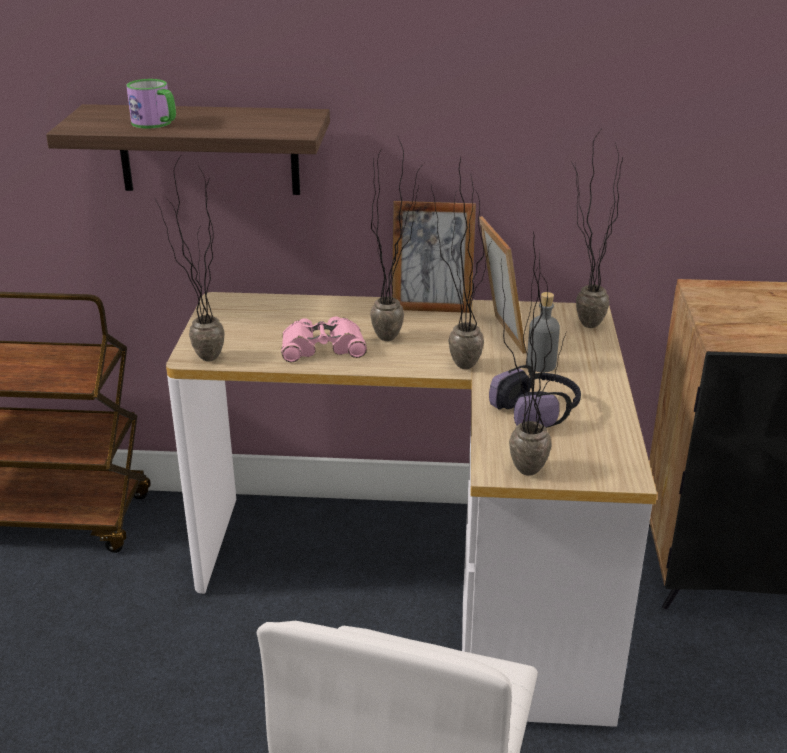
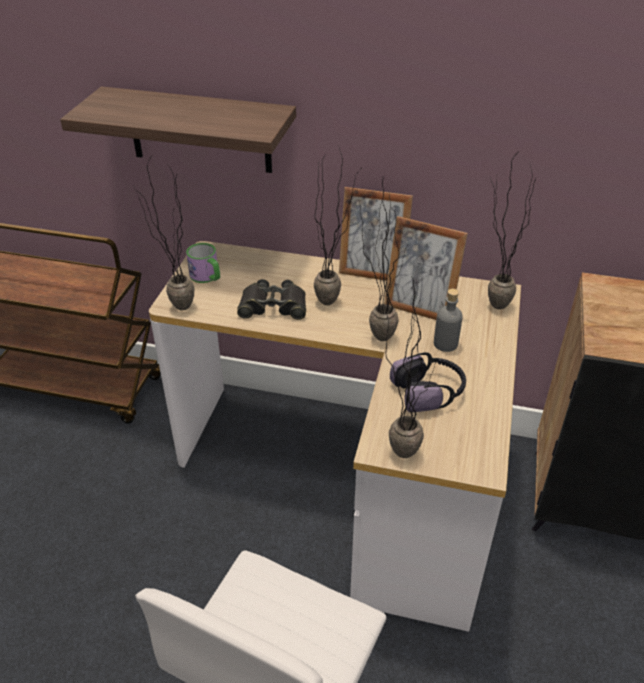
camera: 10 degrees right, 10 degrees up
mug [126,79,176,129] -> mug moved to [186,243,220,283]
pink binoculars [281,316,367,362] -> black binoculars [237,279,306,320]
picture frame [479,216,526,354] -> picture frame turned 120 degrees clockwise [384,216,468,320]

